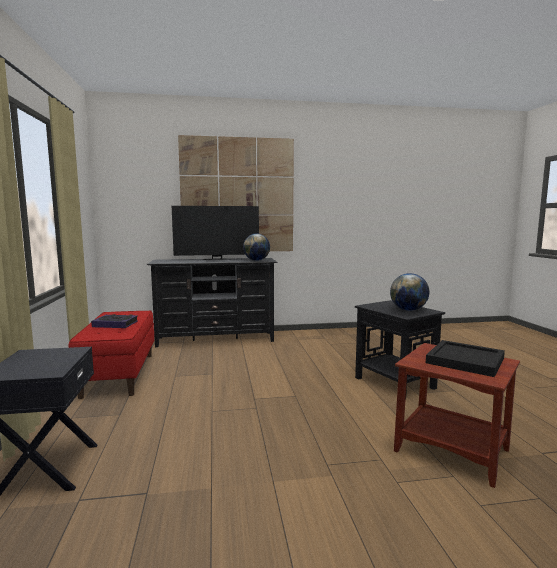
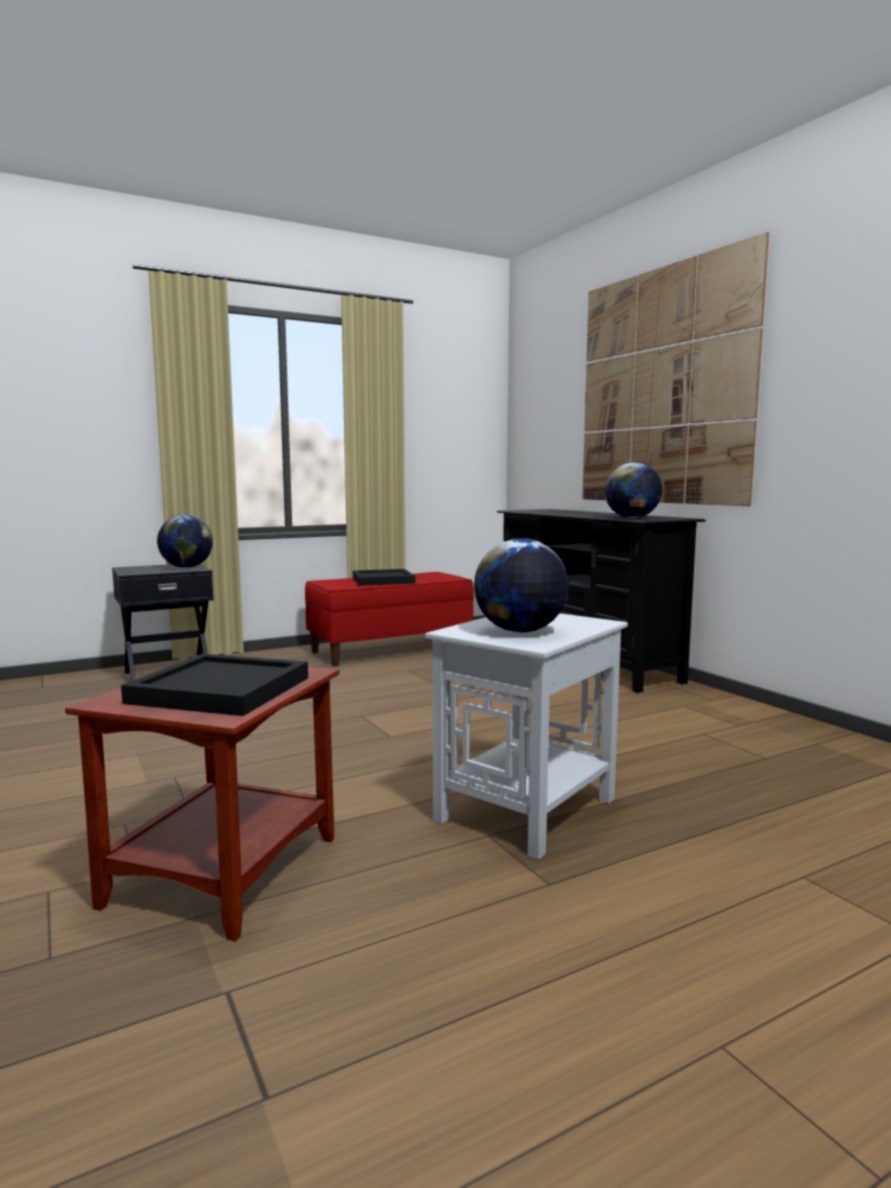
camera: 70 degrees right, 0 degrees up
book [91,314,138,328] -> black tray [353,569,415,586]
television [172,206,259,260] -> none
black side table [355,300,445,391] -> white side table [425,613,628,860]
none -> globe [157,515,213,568]

